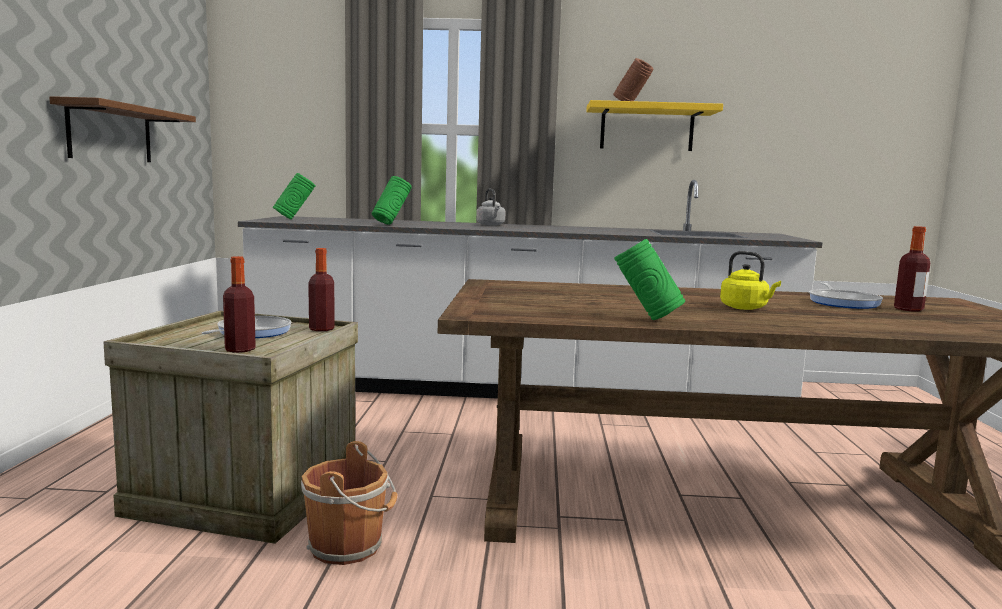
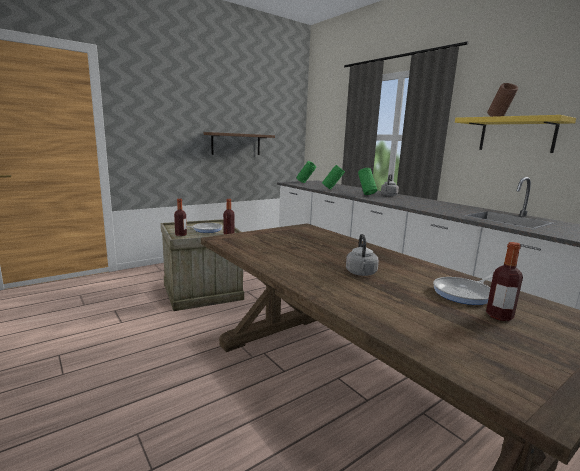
camera: 50 degrees right, 5 degrees up
brown bucket [301,441,397,565] -> none
green vase [614,239,685,320] -> green vase moved to [358,168,377,195]
yellow kettle [720,251,781,310] -> grey kettle [346,234,379,276]

